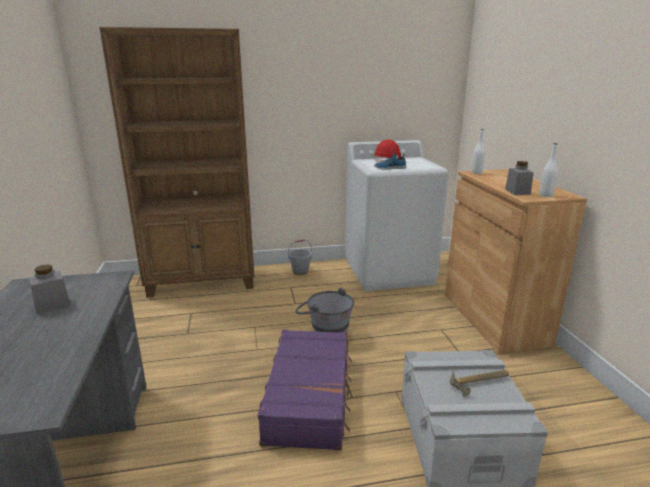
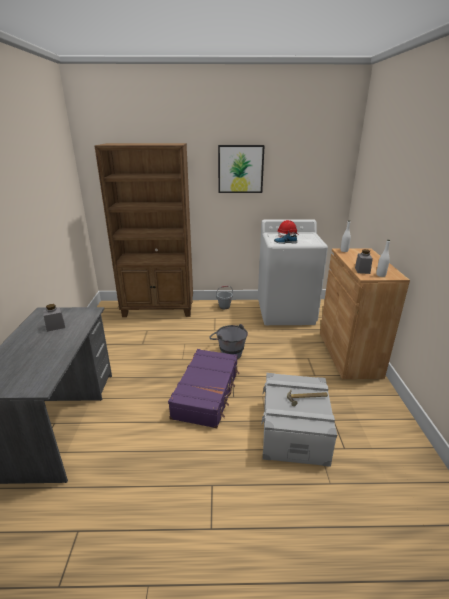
camera: 10 degrees right, 5 degrees up
none -> picture [218,145,265,193]

